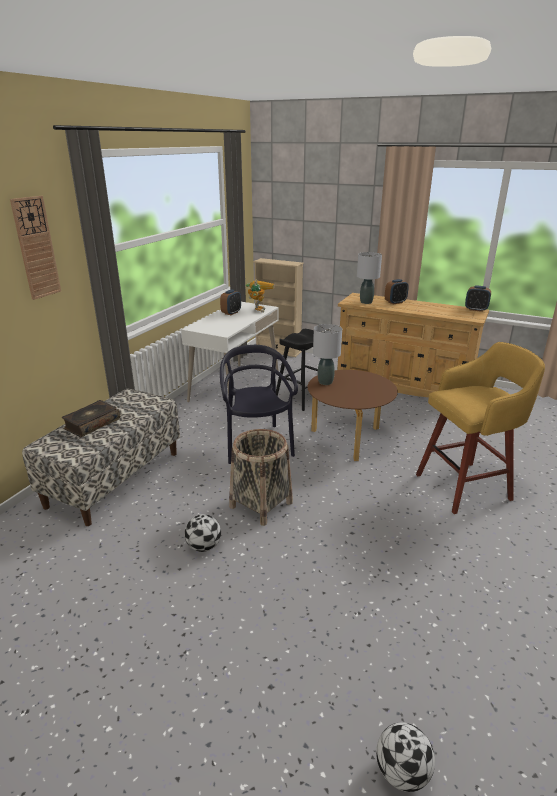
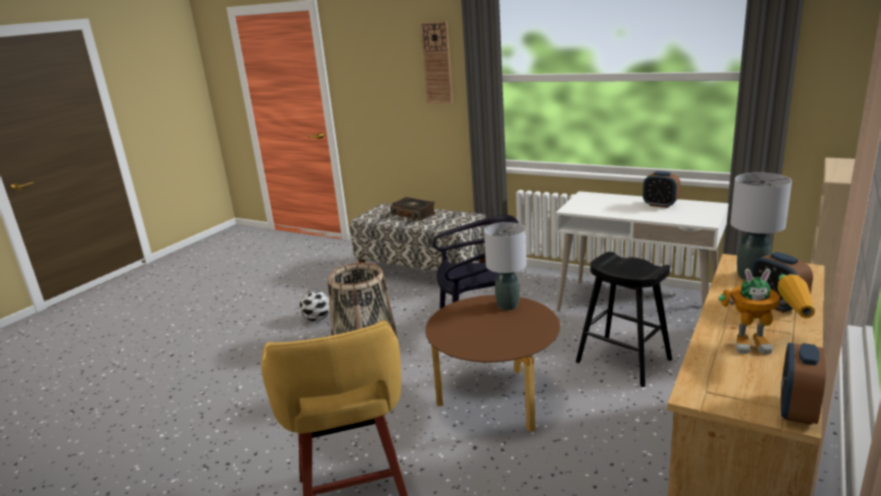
camera: 95 degrees right, 5 degrees down
toy robot [246,279,274,313] -> toy robot moved to [719,269,815,354]
football [376,722,435,792] -> none

